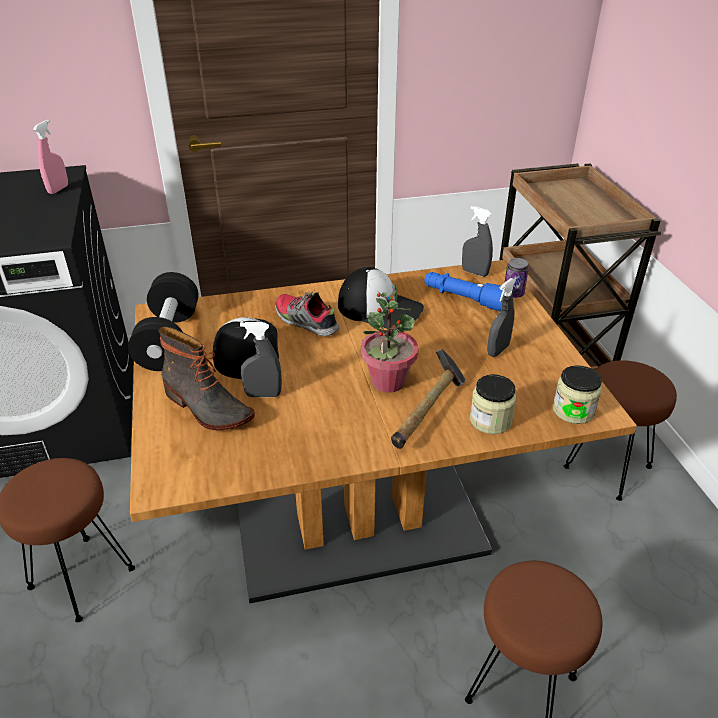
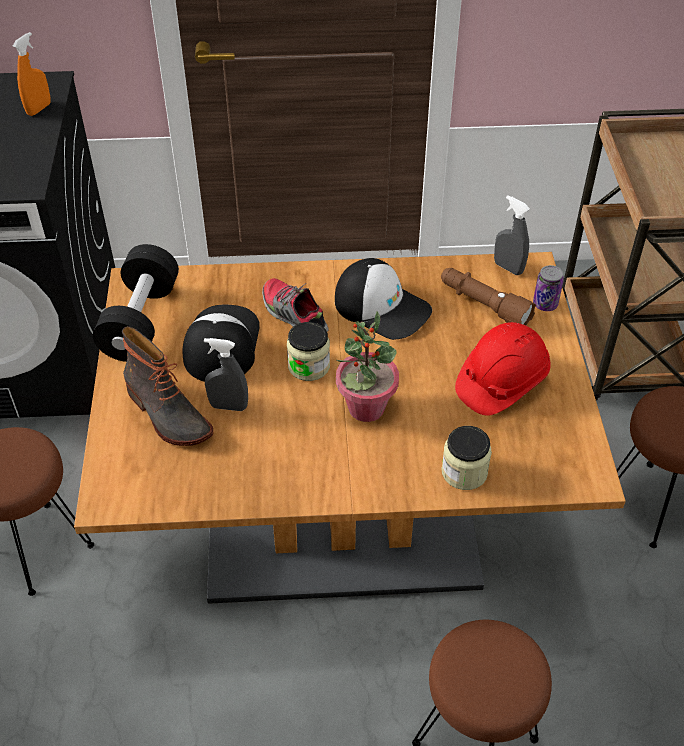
camera: 10 degrees right, 10 degrees up
pink spray bottle [33,120,68,194] -> orange spray bottle [13,32,50,116]
hammer [391,349,466,449] -> none
blue flashlight [424,272,503,311] -> brown flashlight [441,268,536,325]
grey spray bottle [487,278,516,357] -> red hard hat [455,322,551,416]
jar [553,365,602,424] -> jar moved to [287,322,330,381]

